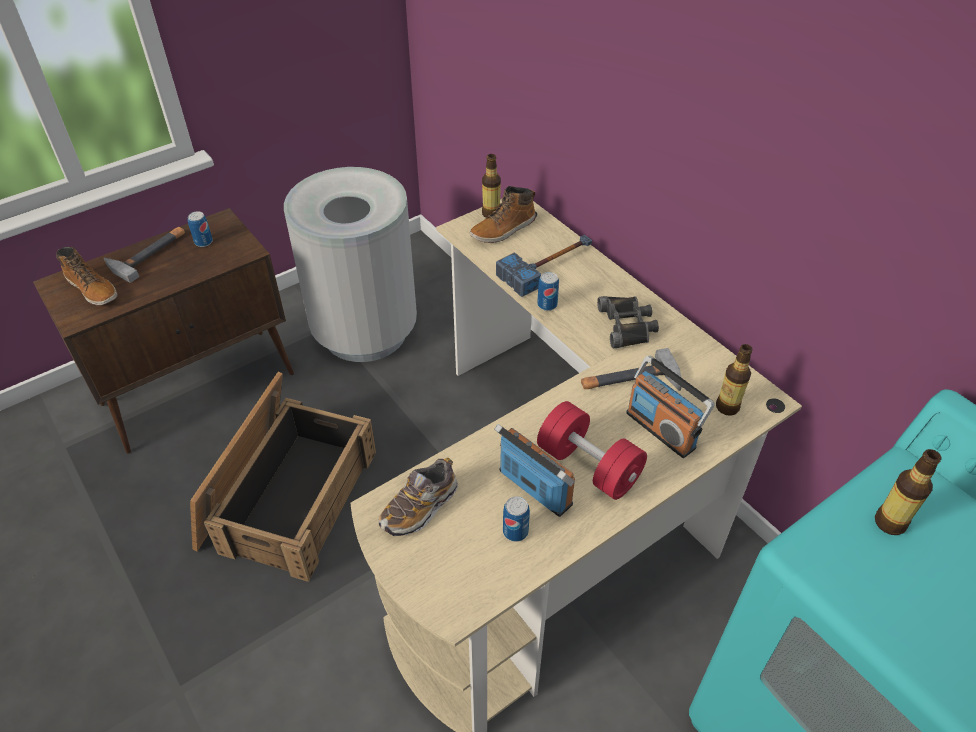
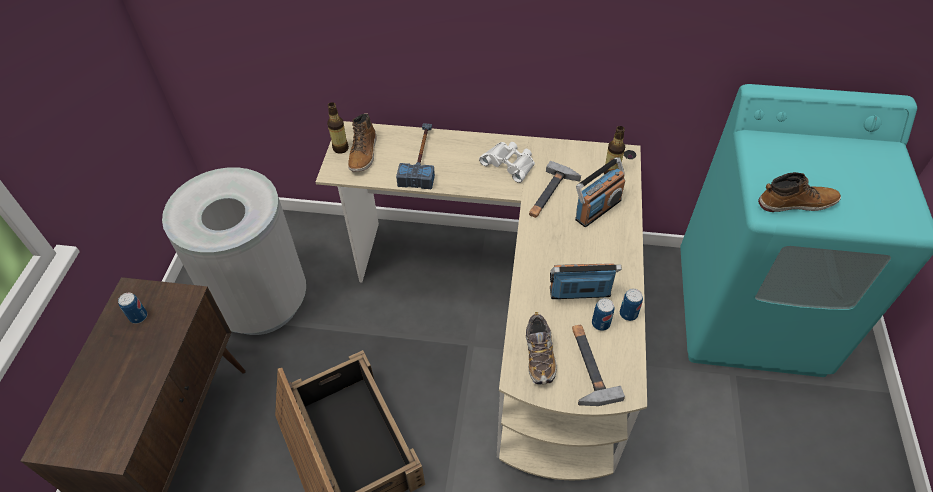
camera: 45 degrees left, 5 degrees up
boot [56,247,117,306] -> boot moved to [758,172,841,212]
hammer [104,227,185,283] -> hammer moved to [572,325,625,406]
can [537,272,559,311] -> can moved to [620,289,643,321]
red dumbbell [537,401,647,500] -> none
black binoculars [597,296,659,348] -> white binoculars [479,142,535,183]
radio [626,356,715,458] -> radio turned 45 degrees counterclockwise [575,157,625,227]
bottle [875,449,941,535] -> none

